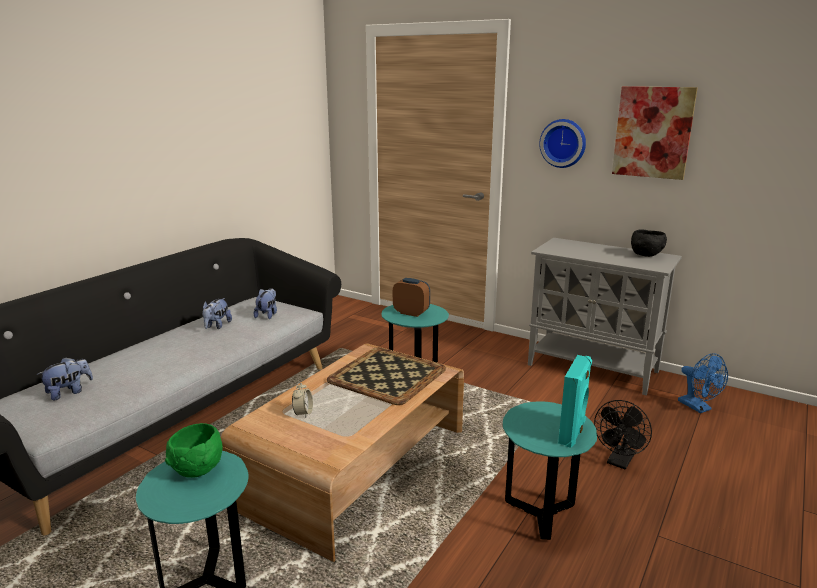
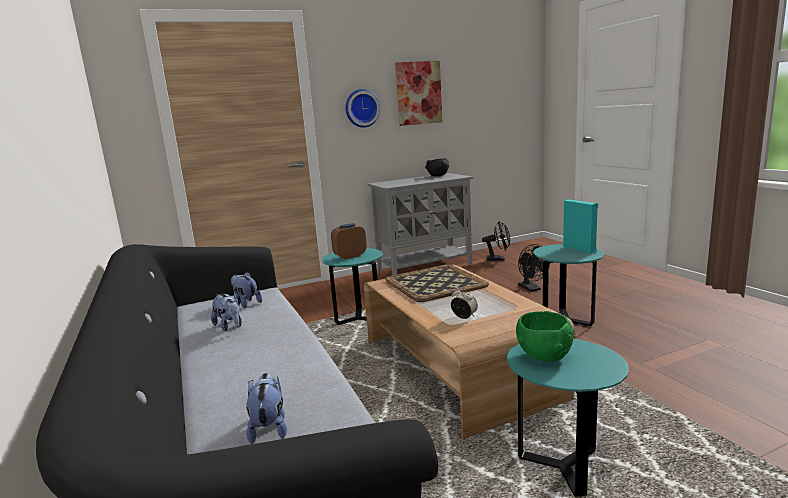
camera: 55 degrees left, 5 degrees down
blue fan [678,353,728,413] -> black fan [482,221,510,261]

